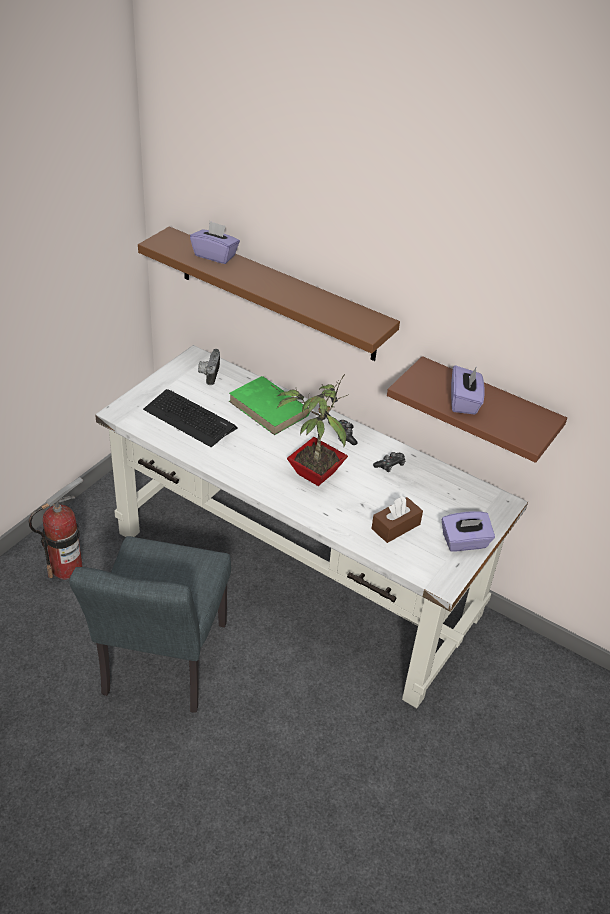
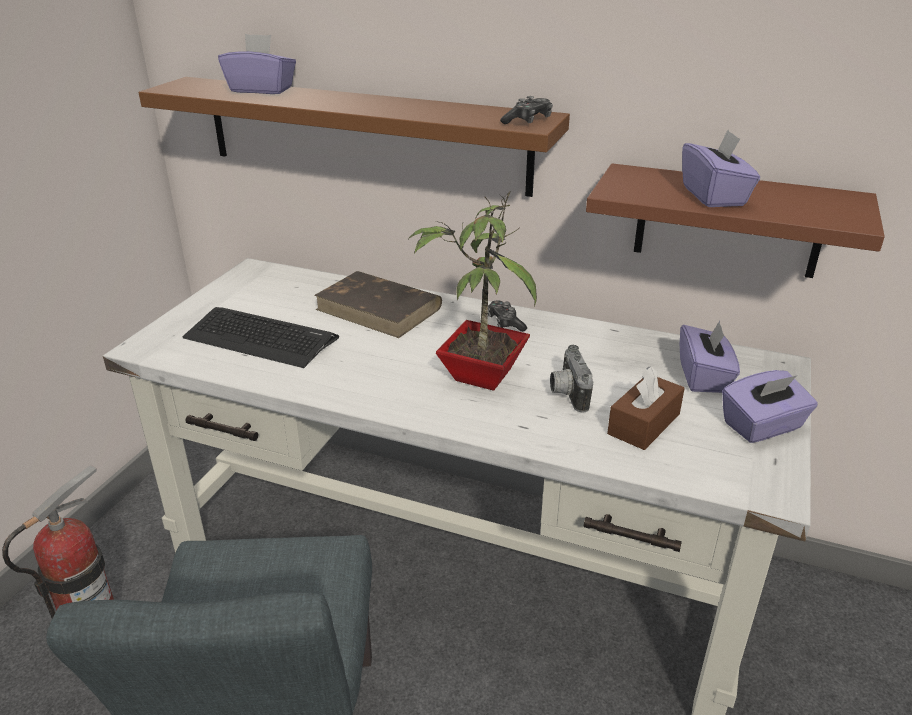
camera: 10 degrees left, 10 degrees down
camera [198,349,220,385] -> camera moved to [550,345,593,413]
green book [229,376,310,435] -> brown book [314,271,442,338]
game controller [373,452,406,472] -> game controller moved to [500,96,553,124]
none -> purple tissue box [680,321,740,393]

